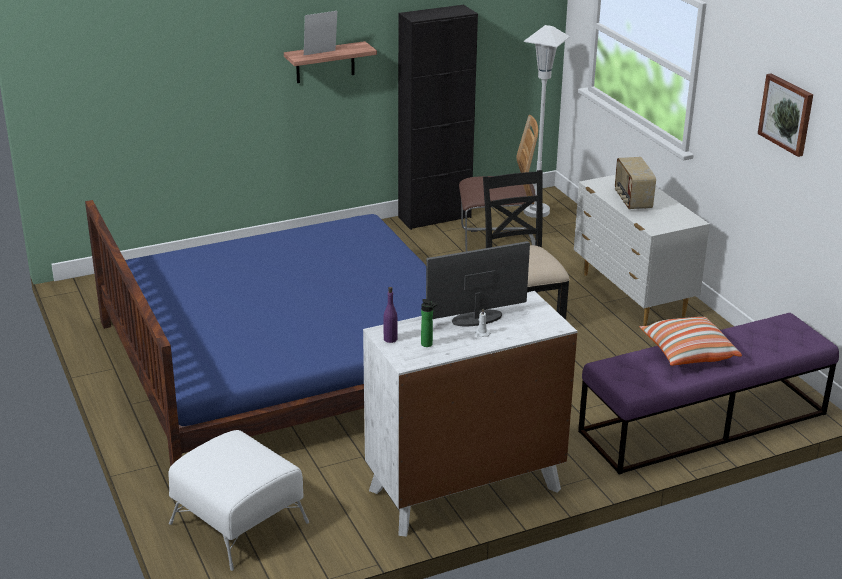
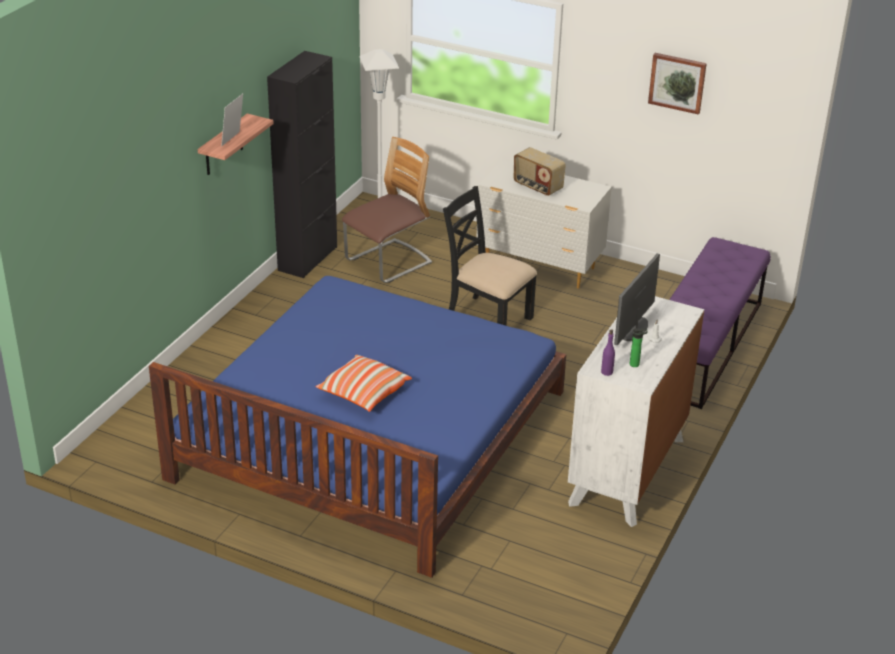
camera: 40 degrees left, 5 degrees up
white ottoman [168,430,309,571] -> none
pillow [639,317,742,366] -> pillow moved to [315,355,412,412]

